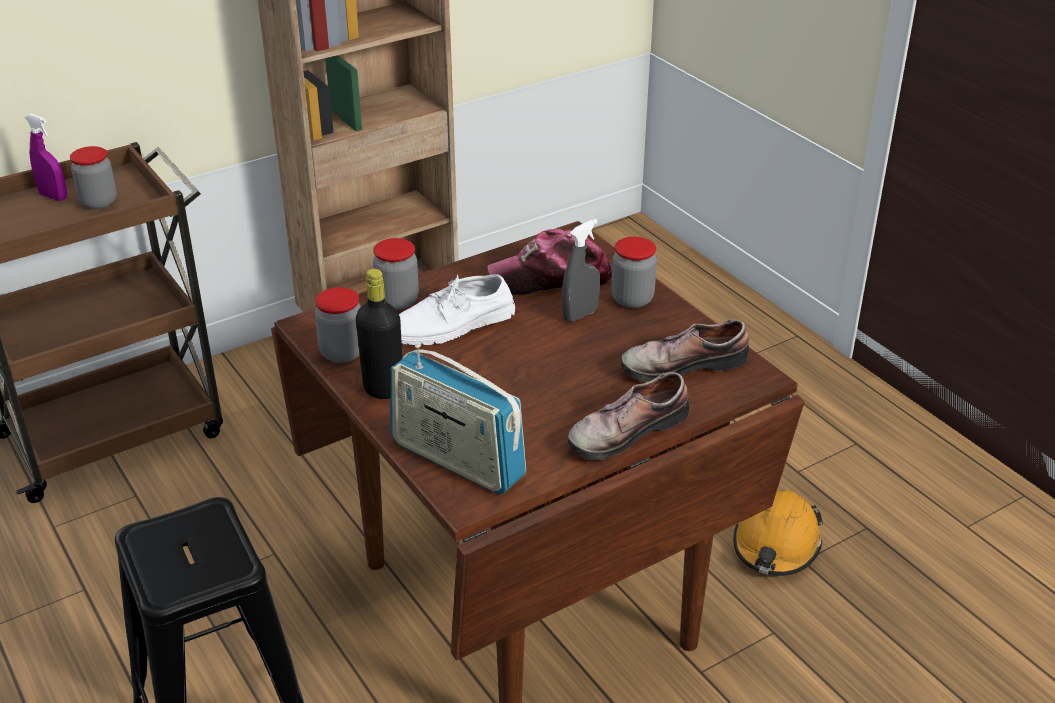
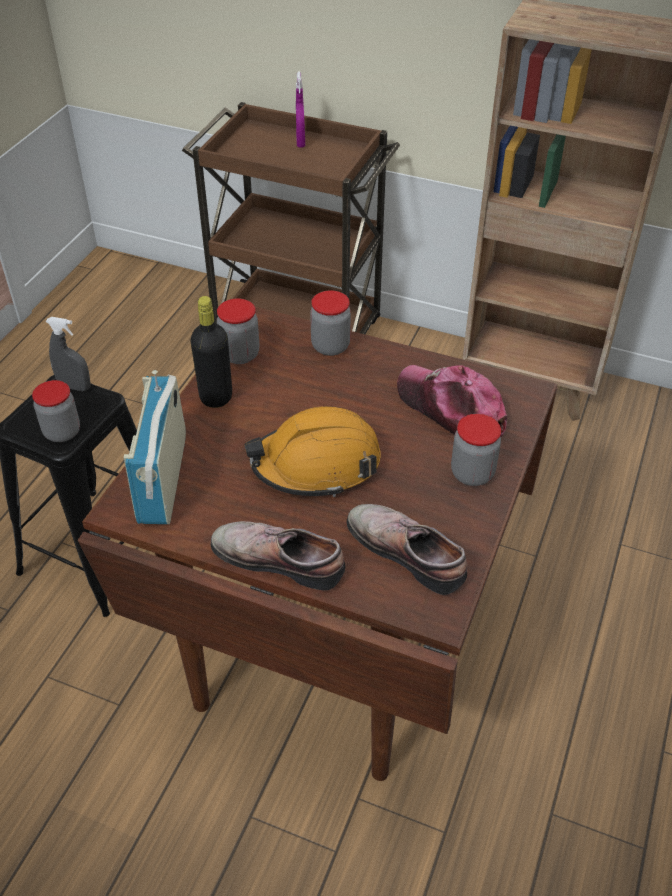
camera: 55 degrees right, 10 degrees up
jar [70,146,117,209] -> jar moved to [32,380,80,442]
white shoe [399,274,516,345] -> none
grey spray bottle [562,219,600,322] -> grey spray bottle moved to [46,317,91,391]
orange hard hat [733,490,823,576] -> orange hard hat moved to [244,406,381,497]

